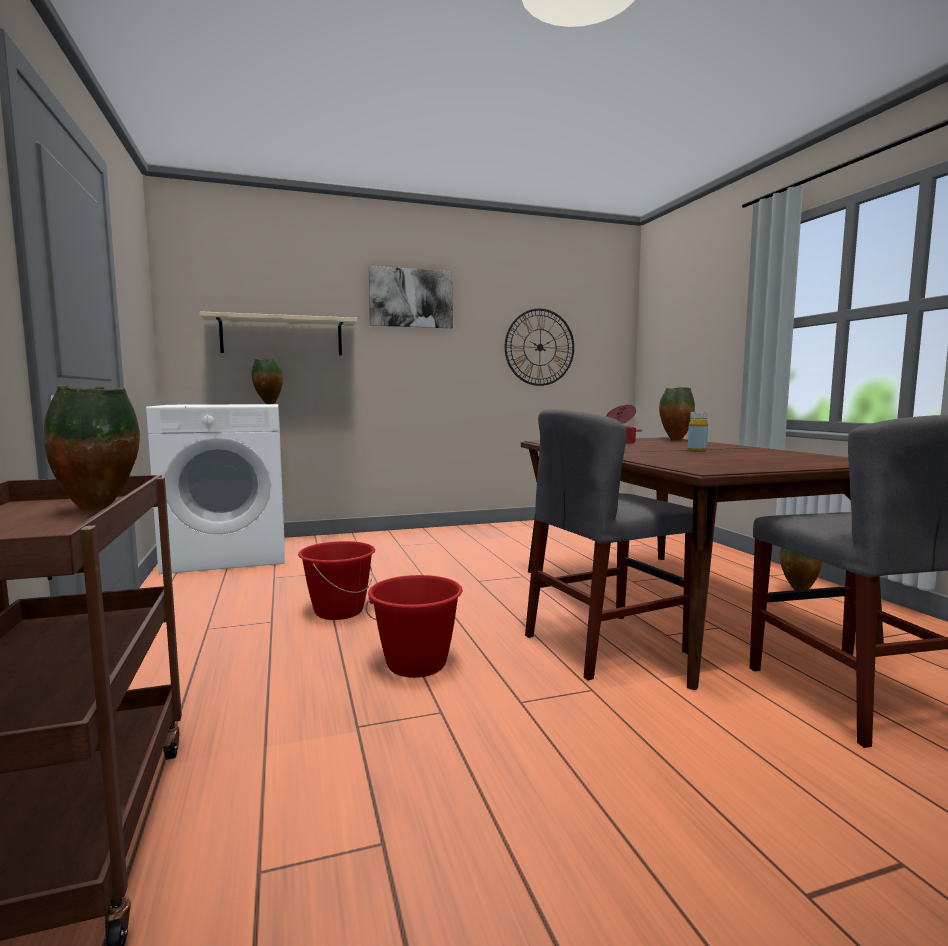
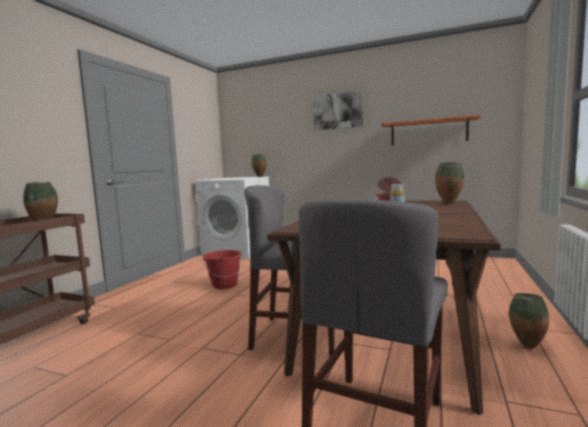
camera: 40 degrees right, 0 degrees up
beige shelf [200,311,357,355] -> none
red bucket [366,575,463,678] -> none
wall clock [505,308,574,386] -> orange shelf [381,115,481,145]

